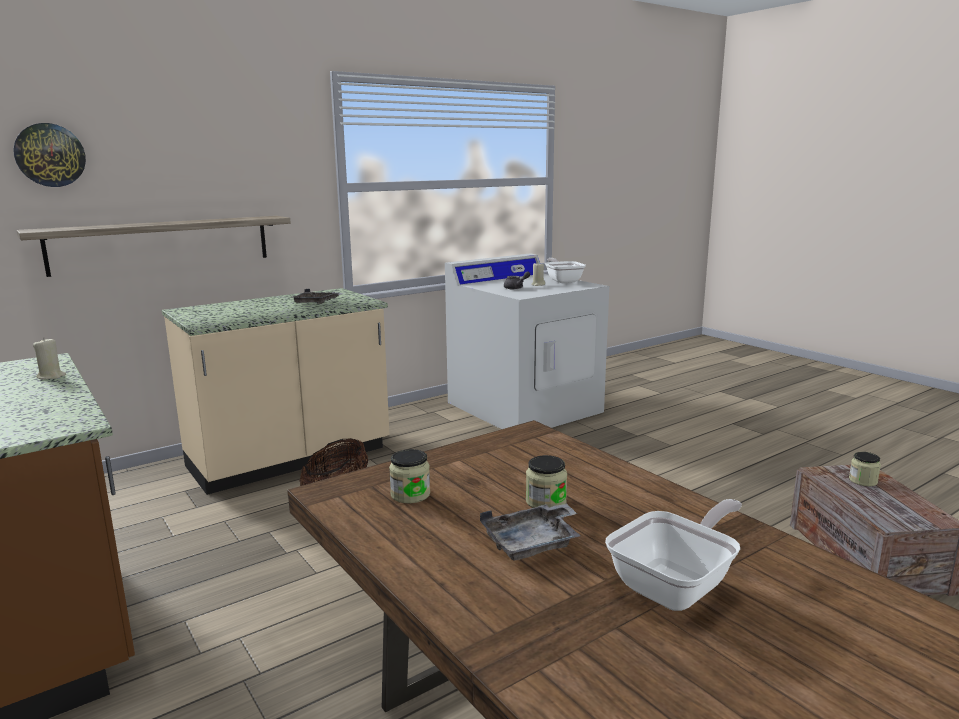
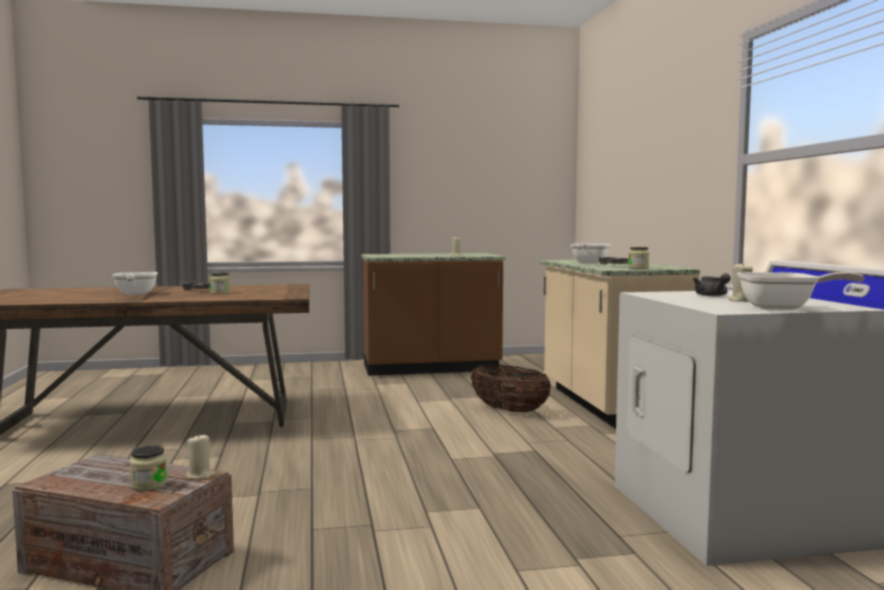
camera: 115 degrees right, 10 degrees down
wall clock [13,123,86,187] -> none
shelf [17,216,290,277] -> none
jar [389,449,430,503] -> jar moved to [628,247,649,269]
none -> beige candle [186,434,215,479]
none -> frying pan [570,244,611,263]

